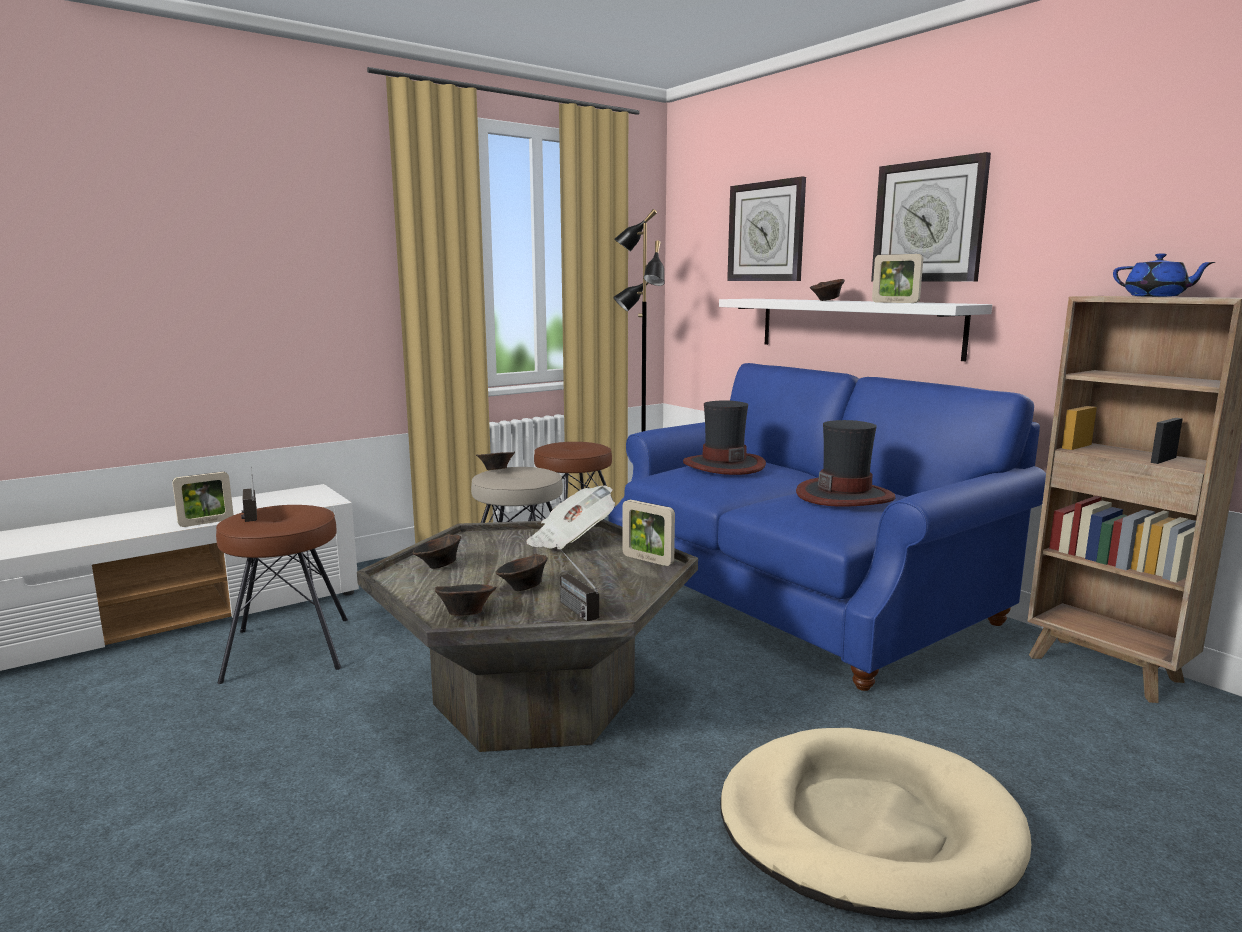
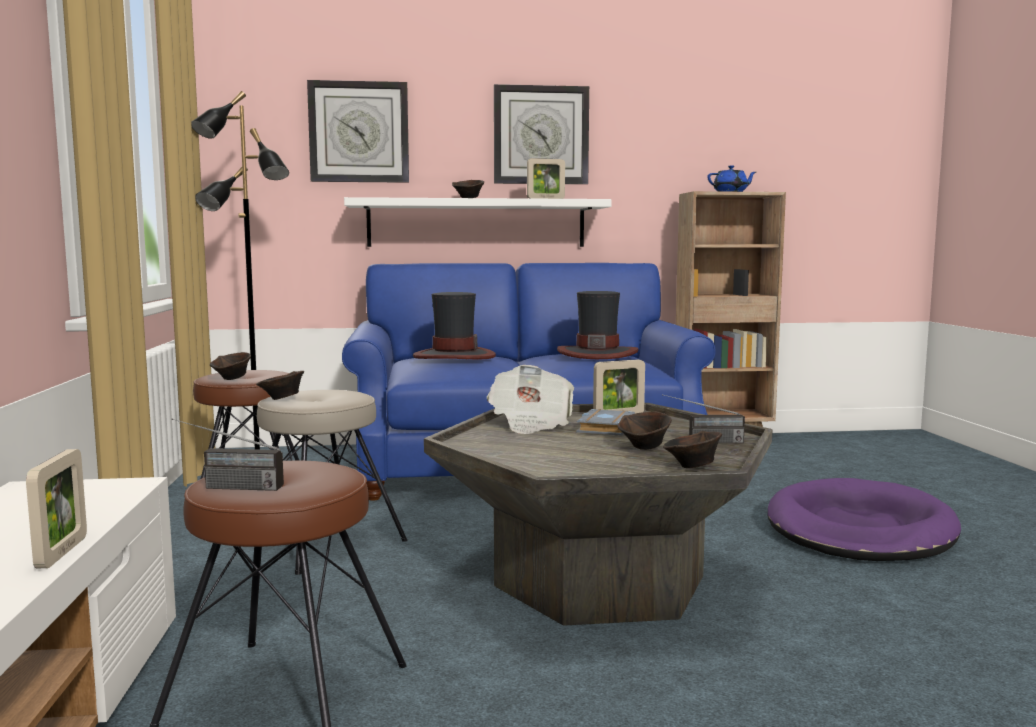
camera: 60 degrees left, 5 degrees down
brown bowl [413,534,461,569] -> brown bowl moved to [210,352,251,380]
beige dog bed [720,728,1031,920] -> purple dog bed [767,478,961,561]
none -> grey book [576,409,635,436]

